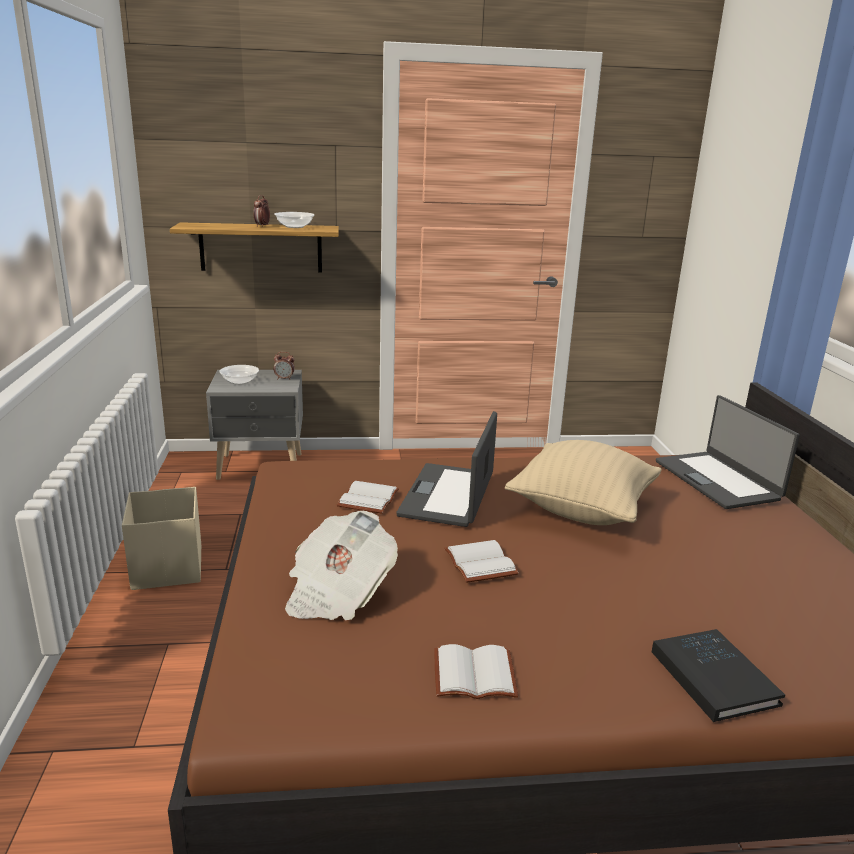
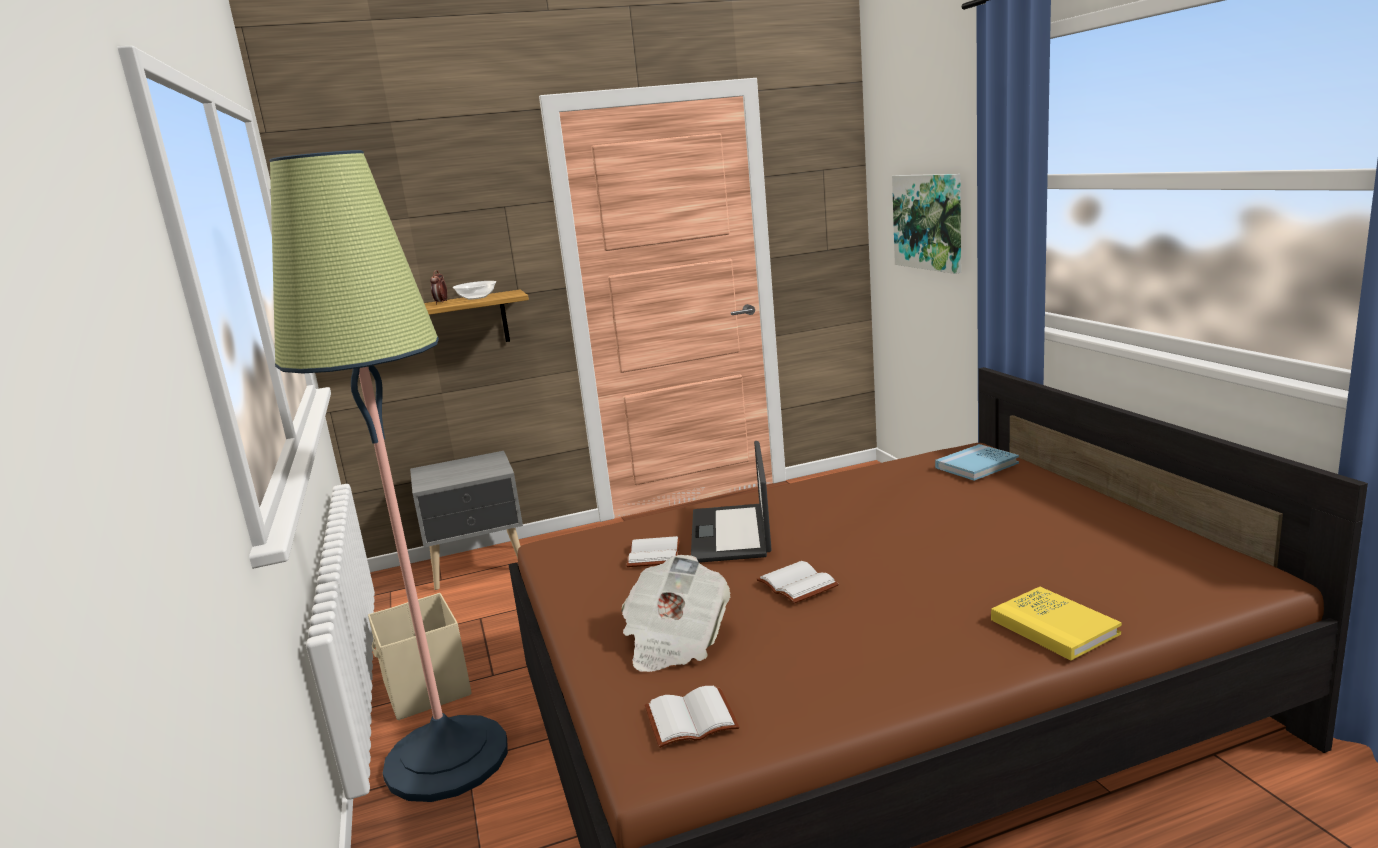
camera: 10 degrees left, 5 degrees down
bowl [219,365,259,385] -> none
alarm clock [274,352,295,380] -> none
white book [434,644,518,699] -> white book moved to [645,686,739,748]
beige pillow [505,440,662,525] -> none
black book [652,629,785,722] -> yellow book [991,587,1122,660]
laptop [656,395,800,509] -> blue book [935,444,1019,481]
none -> floor lamp [269,150,508,802]
none -> picture [892,174,961,274]

